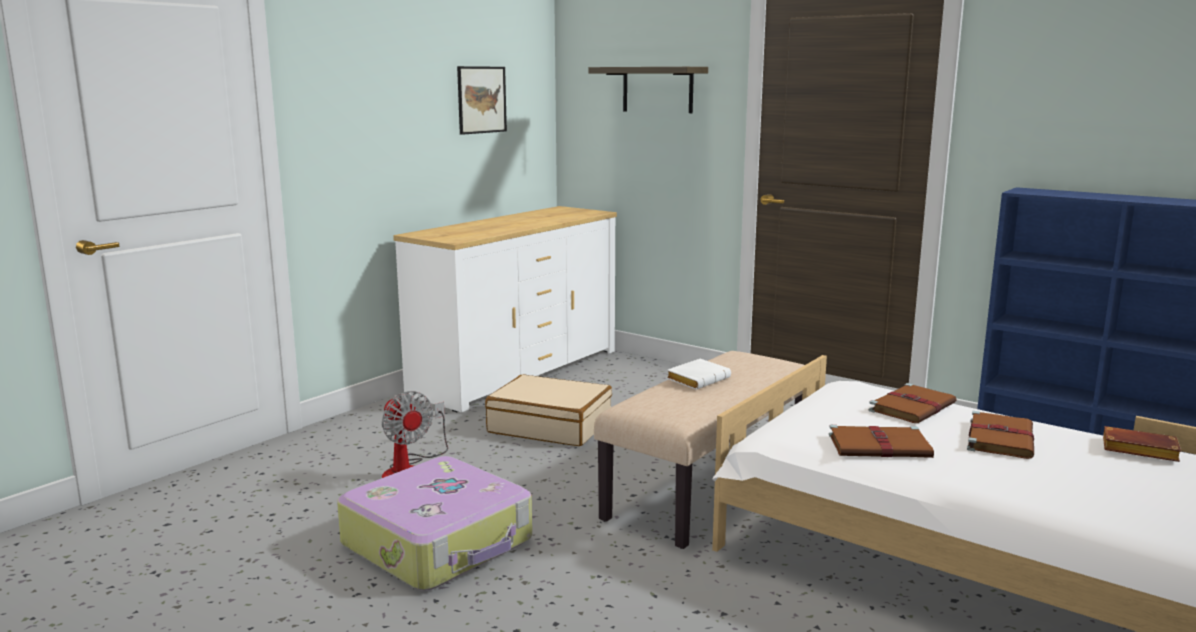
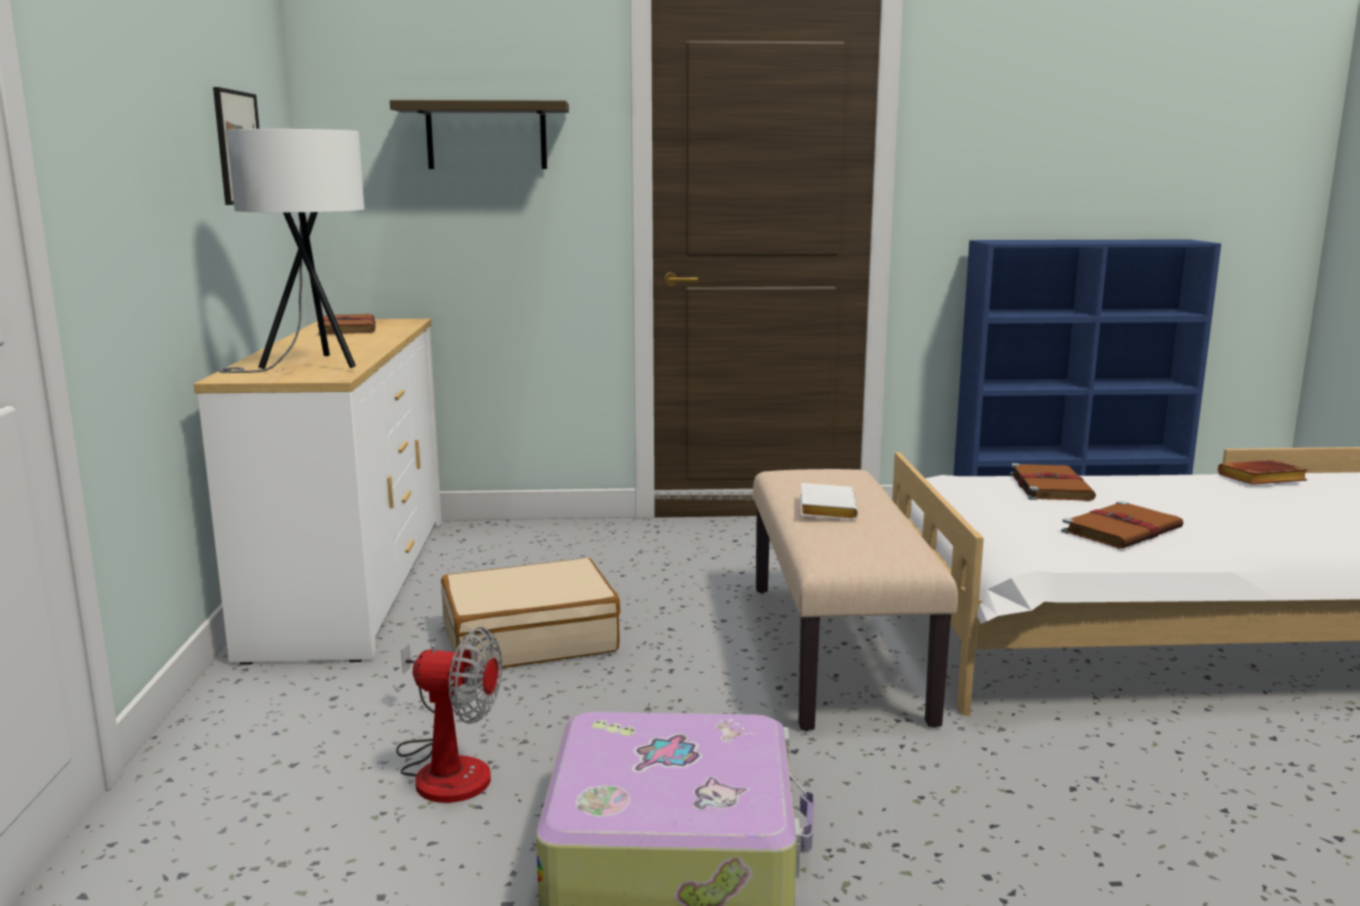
camera: 40 degrees left, 0 degrees up
brown book [967,411,1034,459] -> brown book moved to [318,314,376,336]
none -> white table lamp [219,129,364,373]

